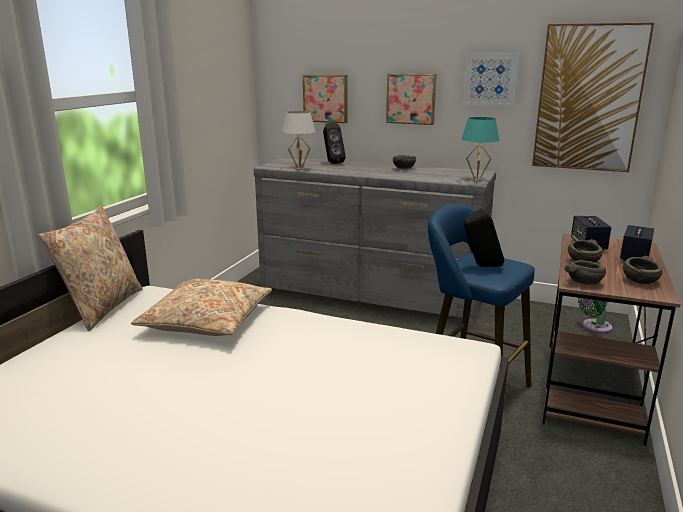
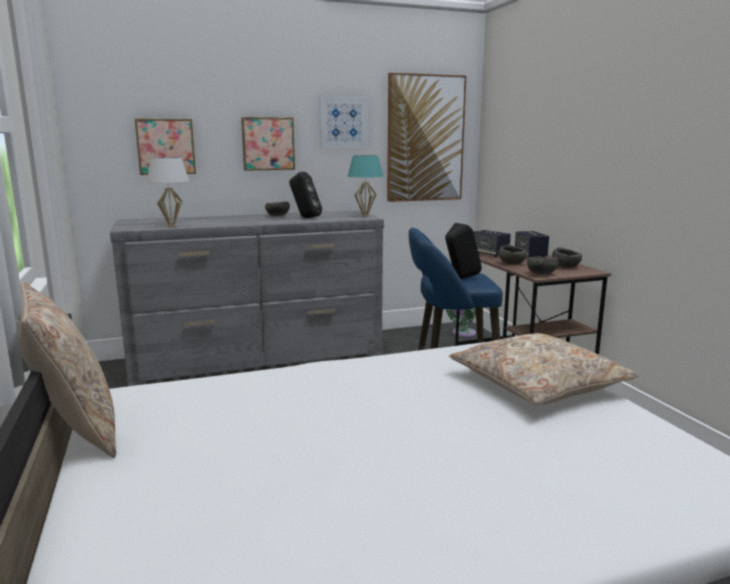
camera: 40 degrees left, 5 degrees down
beige pillow [131,279,272,336] -> beige pillow moved to [449,333,639,405]
black speaker [323,123,346,164] -> black speaker moved to [289,172,322,218]

